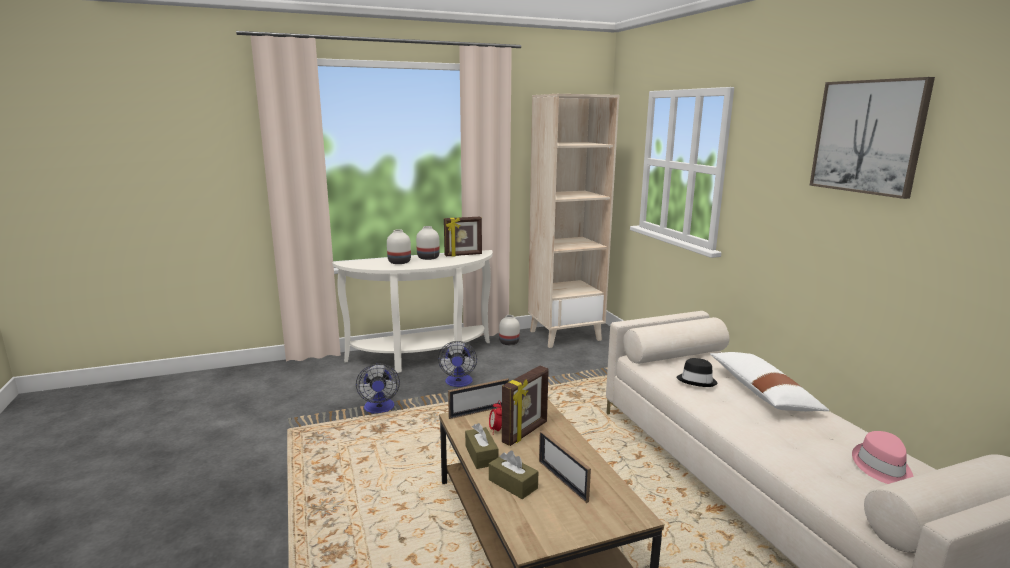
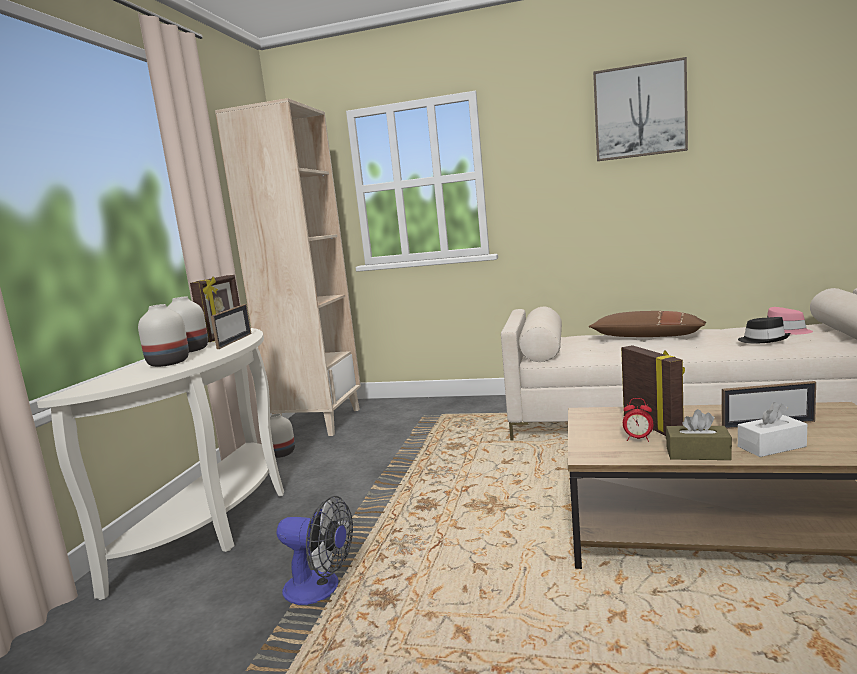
camera: 55 degrees left, 5 degrees down
fan [438,341,477,387] -> none
picture frame [448,378,509,419] -> picture frame moved to [211,304,251,349]
brown tissue box [489,451,538,499] -> white tissue box [738,402,807,457]
black hat [676,358,718,387] -> black hat moved to [738,317,790,343]
white pillow [710,352,829,411] -> brown pillow [589,311,706,337]

